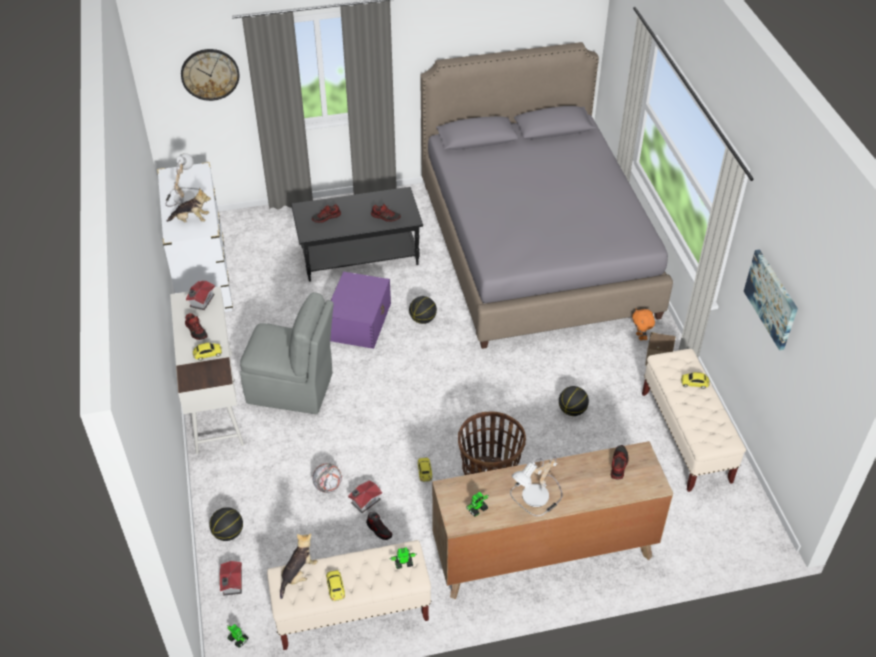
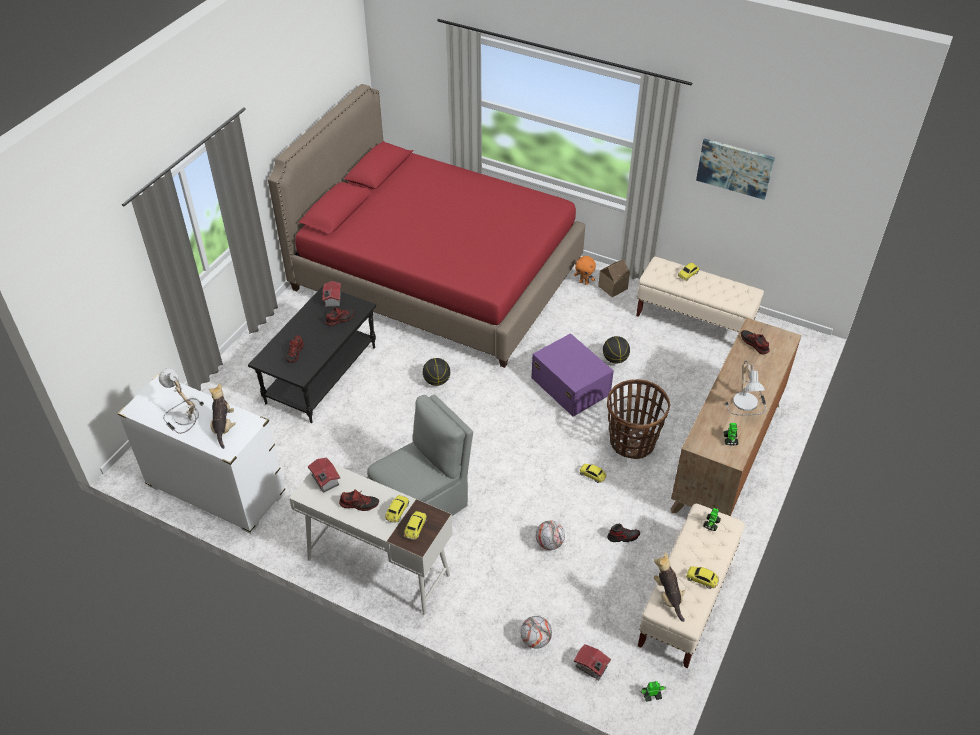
camera: 50 degrees left, 0 degrees up
plush toy [166,189,211,223] -> plush toy turned 45 degrees counterclockwise [209,383,236,449]
wall clock [181,49,239,101] -> none
basketball [209,507,243,541] -> football [520,616,552,649]
purple storage box [330,272,391,349] -> purple storage box moved to [531,333,614,417]
toy house [348,480,382,513] -> toy house moved to [322,281,341,307]
grey bed [420,42,673,349] -> red bed [268,84,585,368]
none -> toy car [404,511,427,540]

